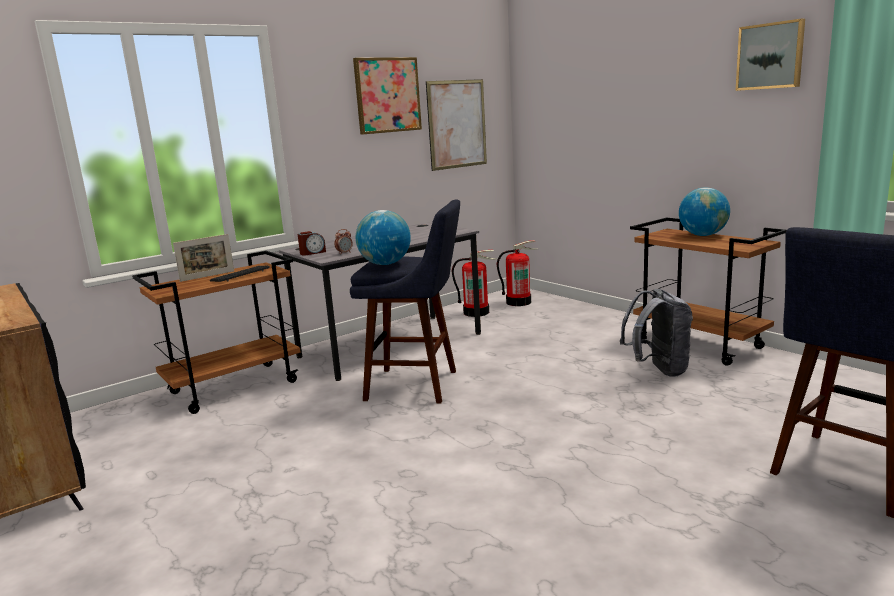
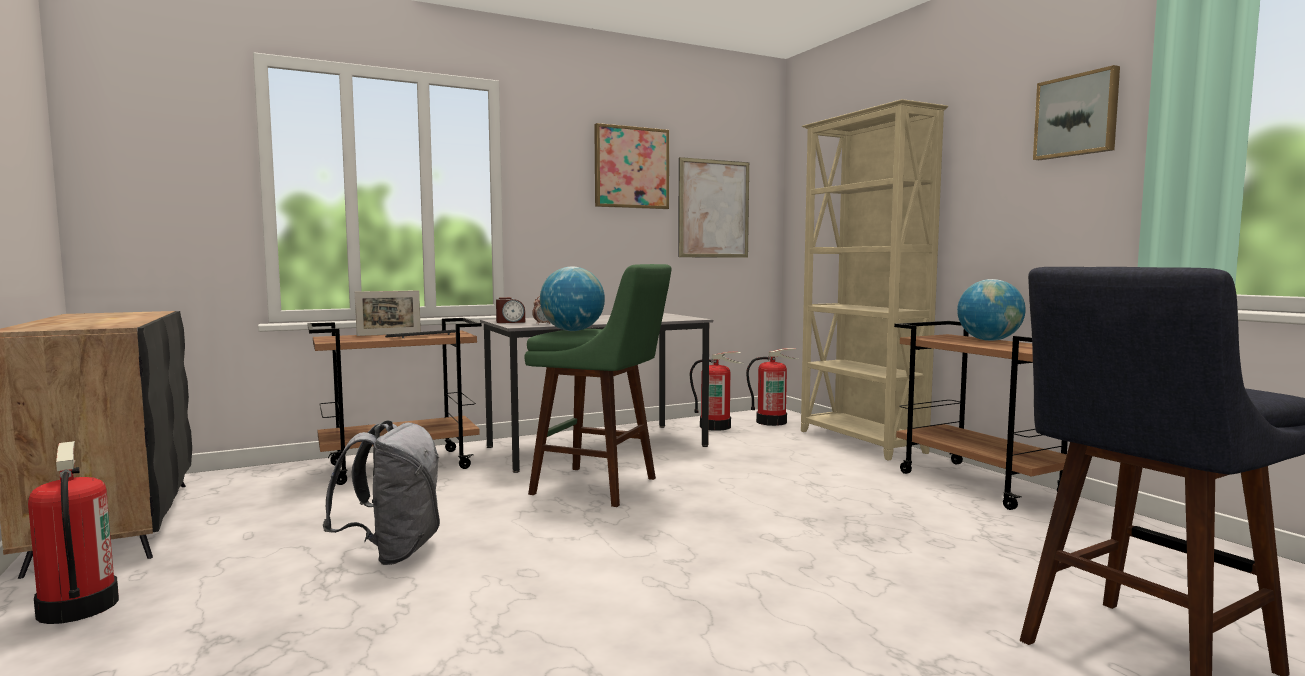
camera: 10 degrees right, 10 degrees down
blue stool [350,199,460,403] -> green stool [524,264,672,507]
grey backpack [620,289,693,377] -> grey backpack moved to [322,420,440,565]
none -> fire extinguisher [28,441,119,624]
none -> beige bookcase [801,99,948,460]

